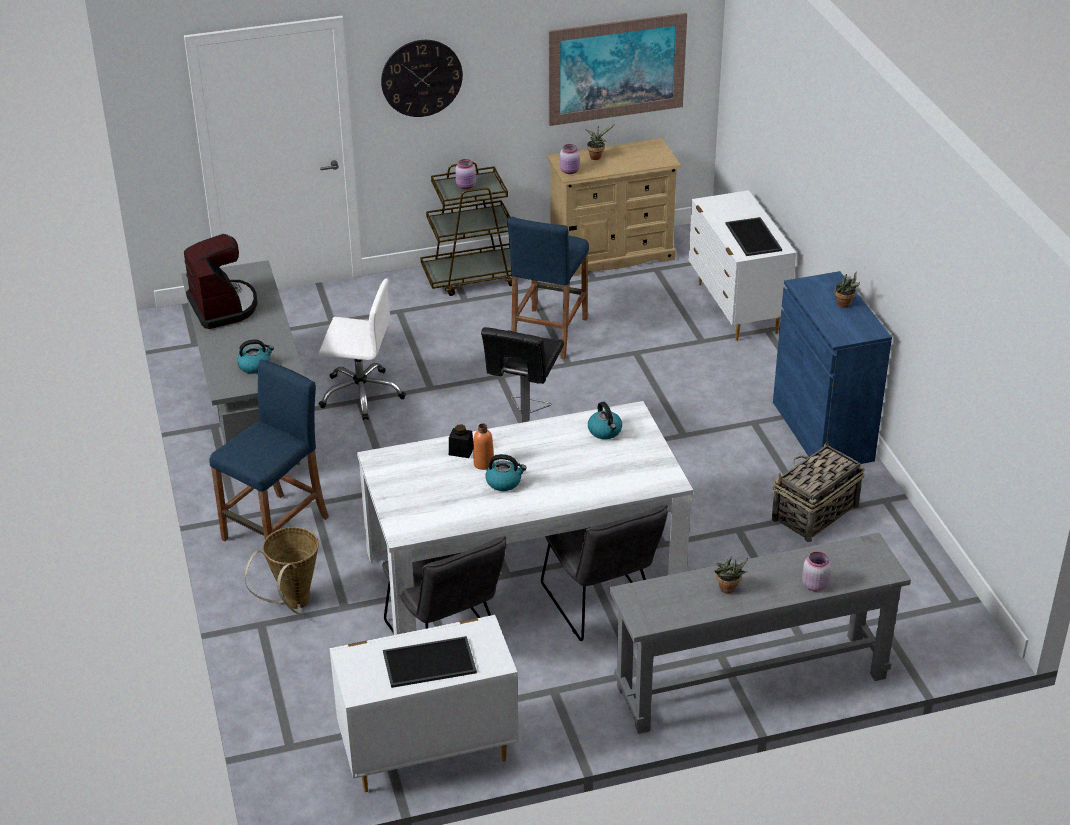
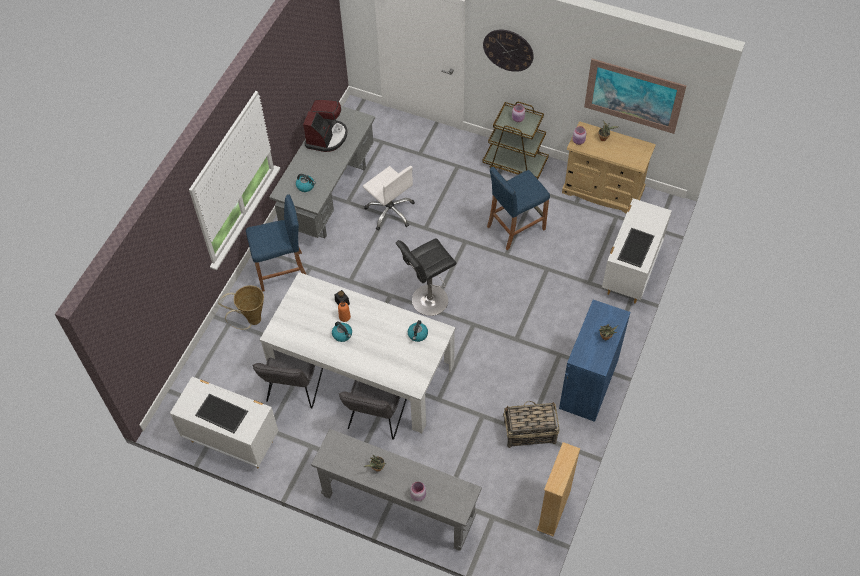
camera: 40 degrees right, 20 degrees up
none -> beige bookcase [537,442,580,536]

